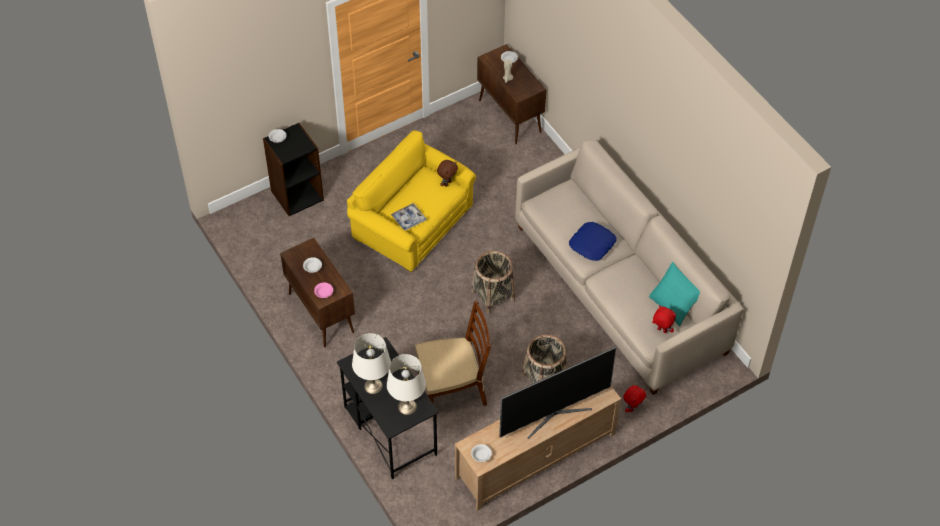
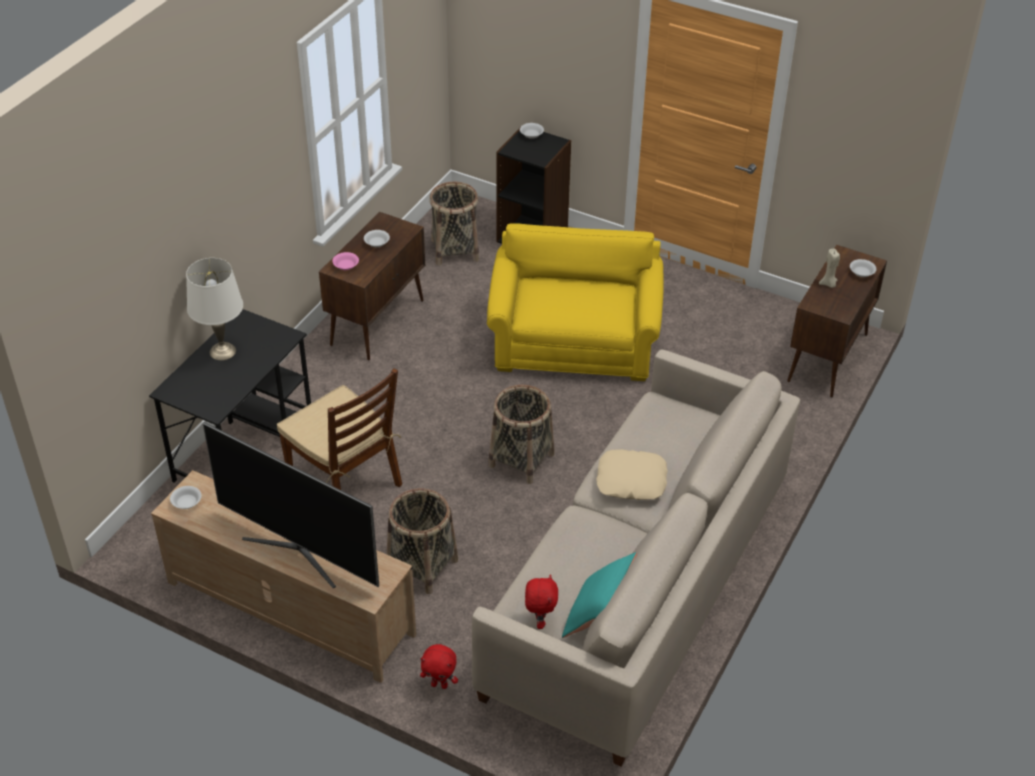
camera: 60 degrees right, 10 degrees down
white table lamp [387,354,426,415] -> none
tray [391,203,427,231] -> none
brown plush toy [437,160,458,187] -> none
blue pillow [569,222,616,261] -> beige pillow [596,449,668,500]
none -> basket [429,182,479,265]

